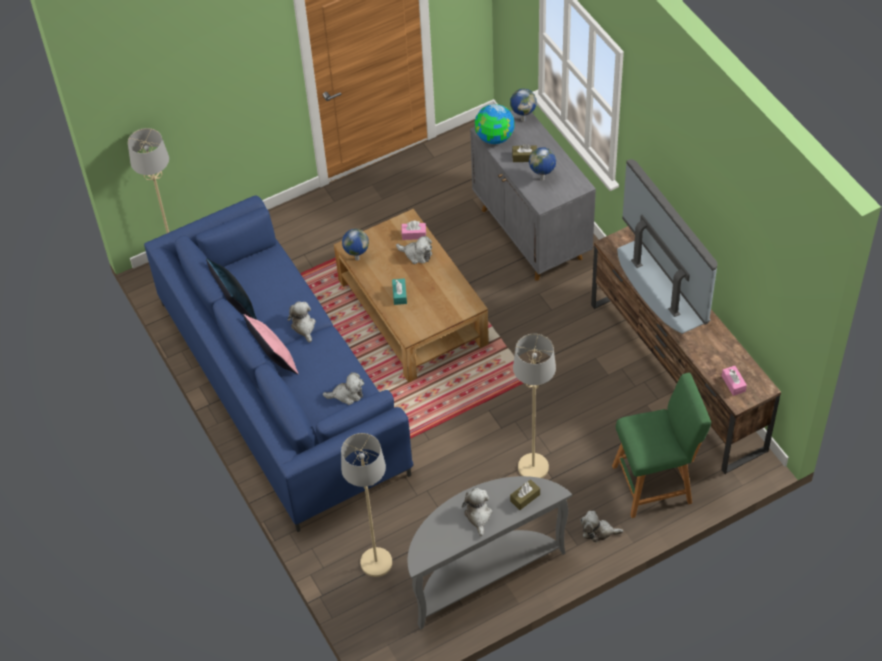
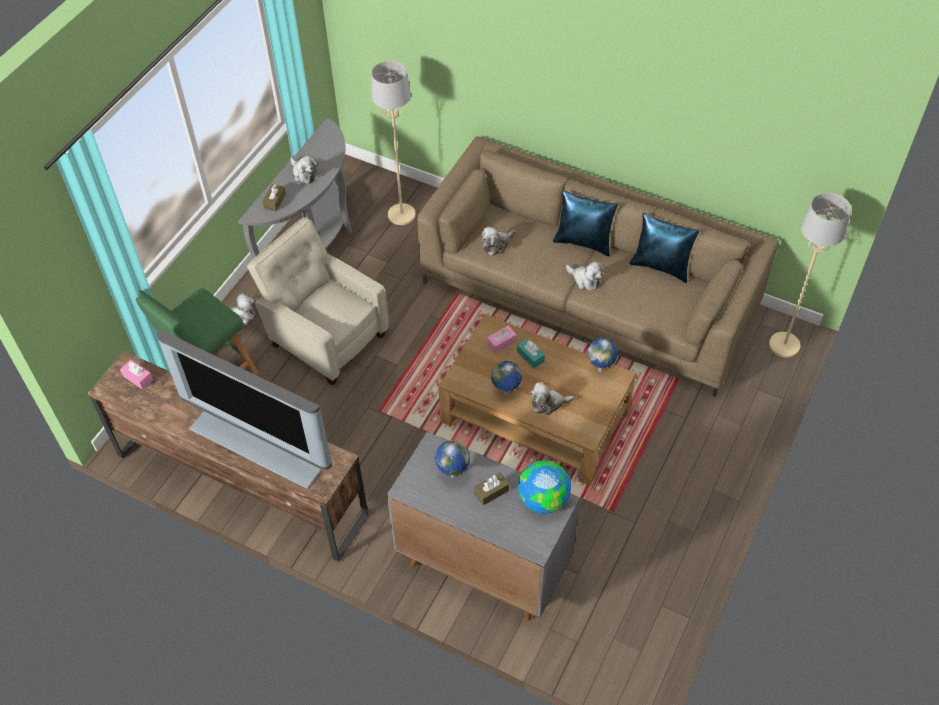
camera: 145 degrees right, 0 degrees up
blue sofa [144,196,413,532] -> brown sofa [417,136,779,397]
pink pillow [243,314,298,375] -> blue pillow [553,190,618,257]
pink tissue box [402,221,426,240] -> pink tissue box moved to [487,326,516,353]
globe [510,89,537,122] -> globe moved to [491,361,522,395]
beige floor lamp [513,334,556,478] -> beige armchair [247,217,389,386]

